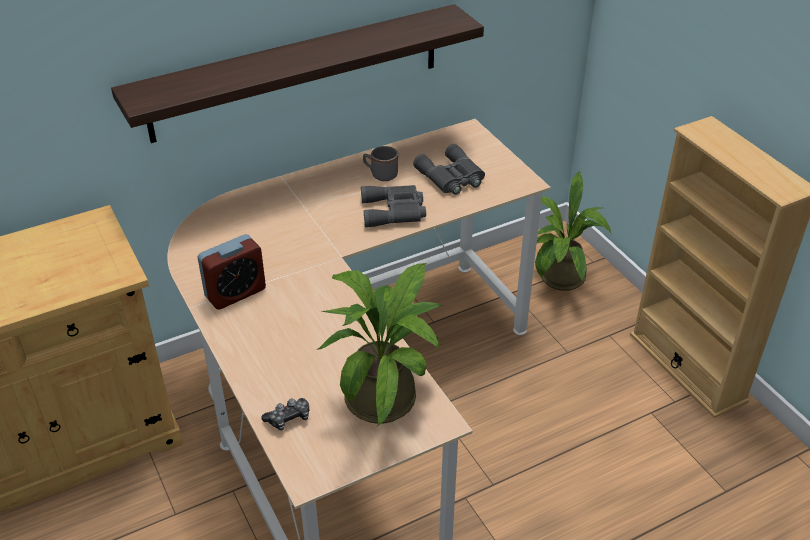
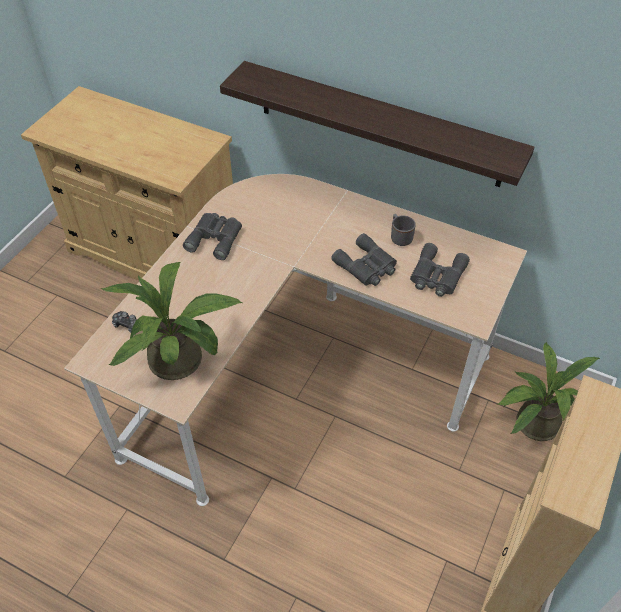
camera: 55 degrees right, 10 degrees up
alarm clock [198,234,266,310] -> grey binoculars [183,213,242,260]

